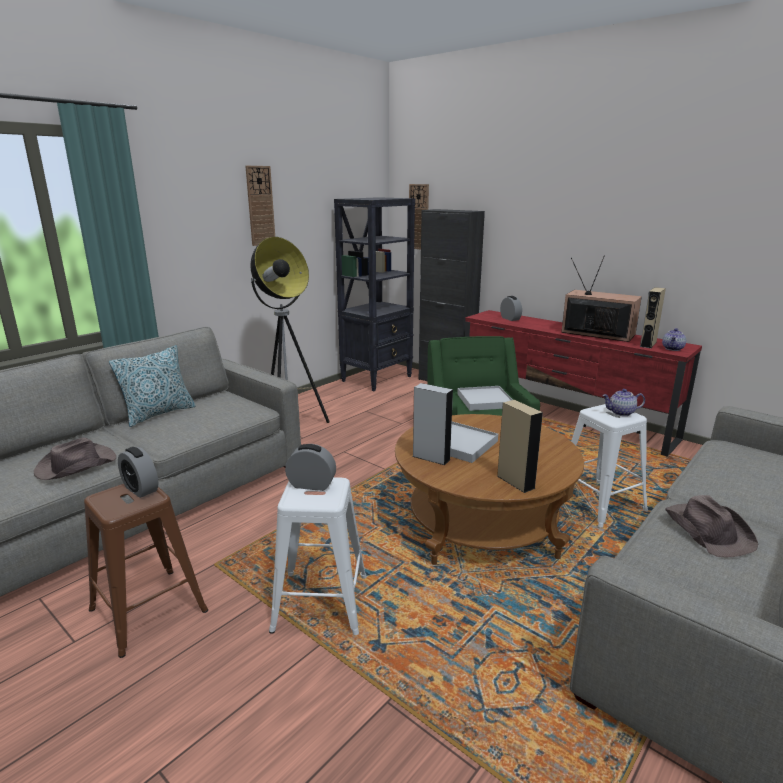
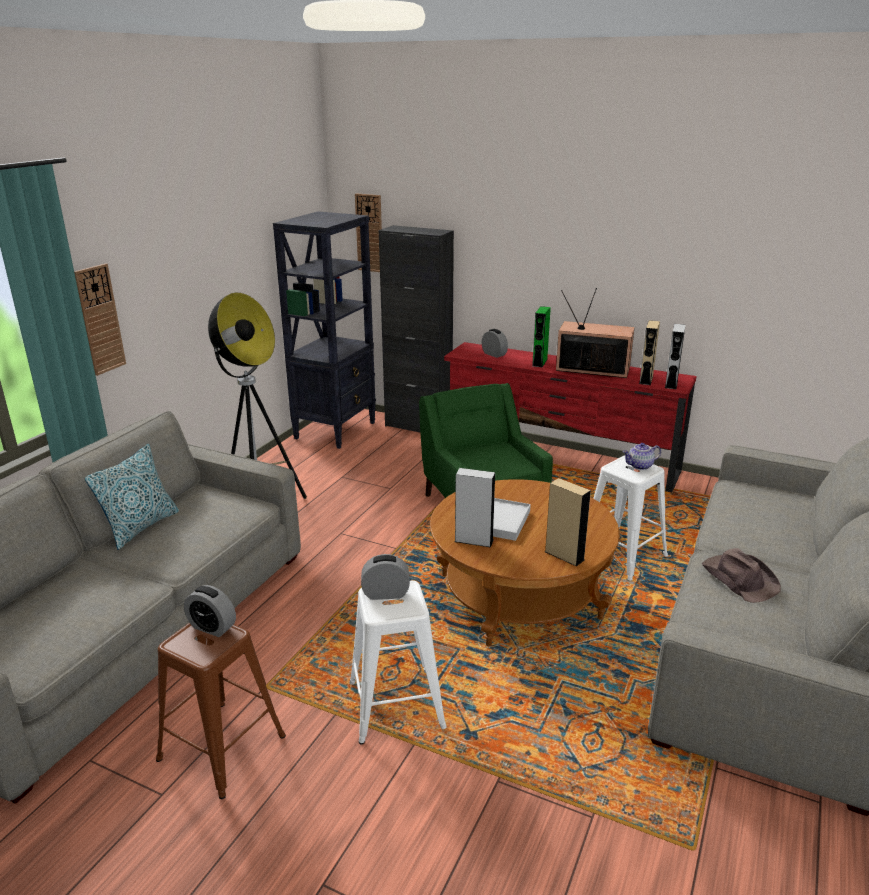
camera: 15 degrees left, 5 degrees up
brown hat [34,438,116,480] -> none
wall clock [245,166,275,246] -> wall clock moved to [74,263,126,376]
white tray [457,386,513,411] -> none
teapot [662,328,686,351] -> grey speaker [665,324,686,390]
none -> green speaker [532,306,551,367]

